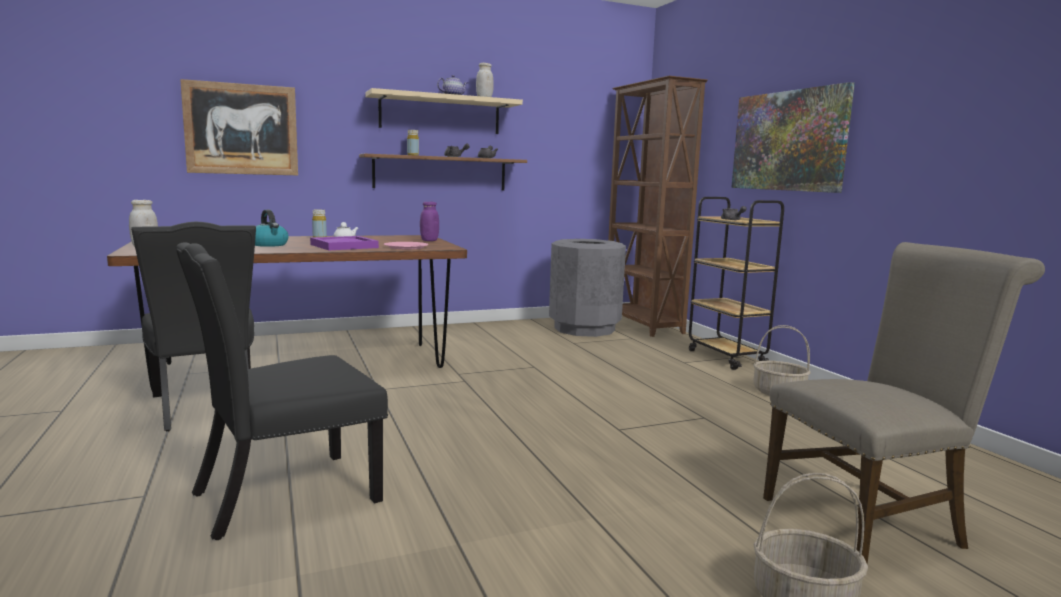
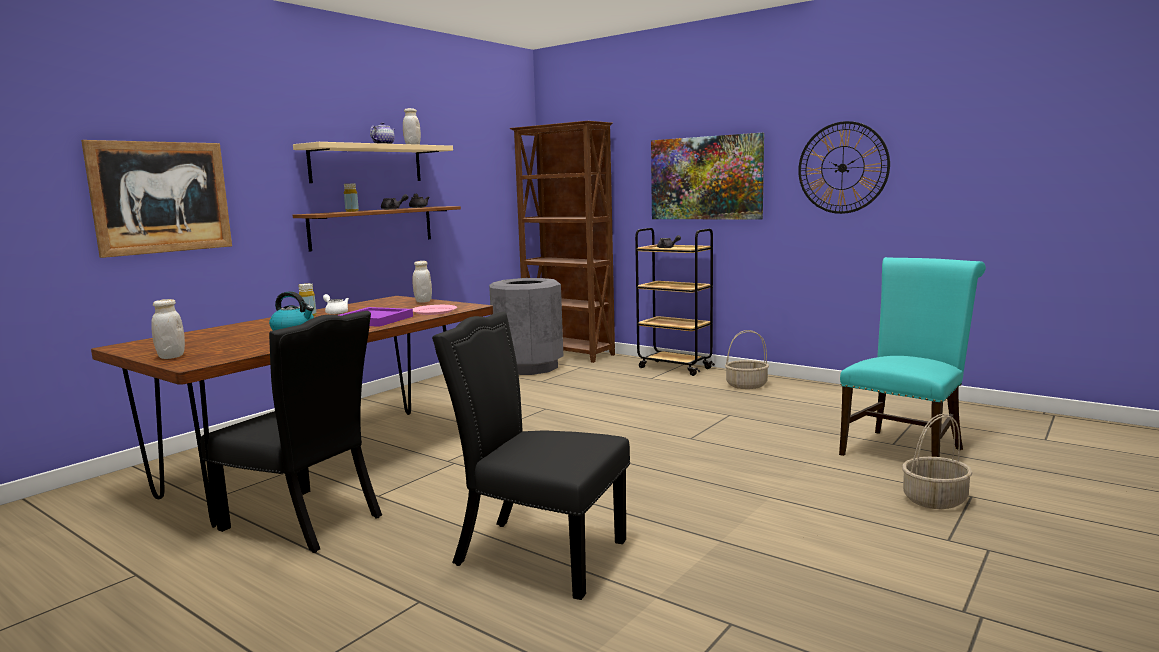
camera: 30 degrees left, 0 degrees up
black chair [176,242,388,540] -> black chair turned 90 degrees clockwise [432,312,630,600]
purple jar [420,202,439,241] -> white jar [412,261,432,303]
beige chair [763,242,1045,564] -> turquoise chair [839,257,986,457]
none -> wall clock [798,121,890,214]

